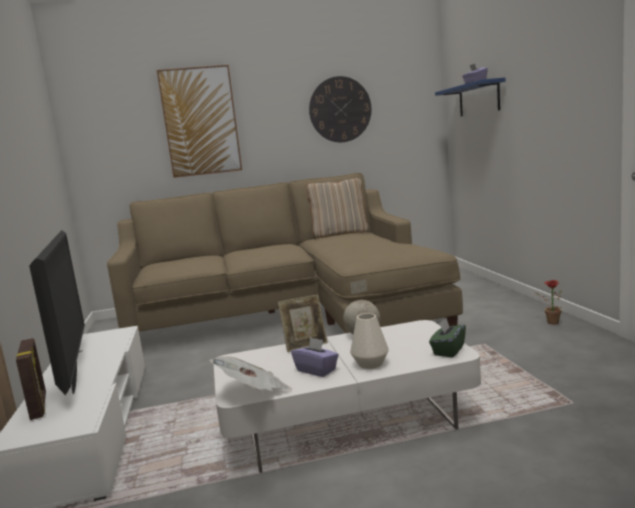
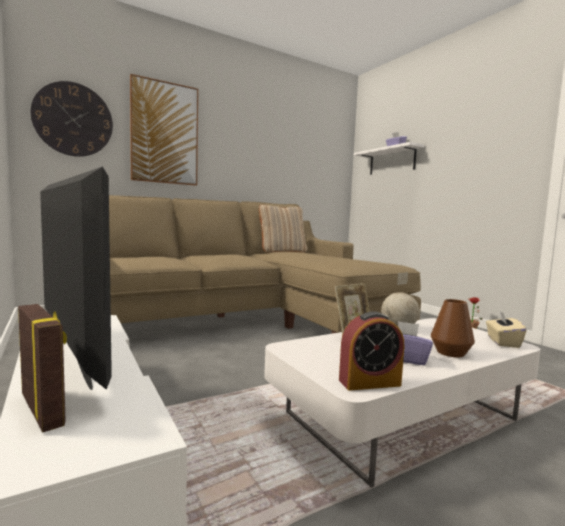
camera: 20 degrees left, 5 degrees down
newspaper [209,356,292,391] -> alarm clock [339,311,404,390]
wall clock [309,76,372,142] -> wall clock moved to [31,81,113,157]
white vase [350,313,389,369] -> brown vase [431,299,475,358]
green tissue box [429,318,466,358] -> beige tissue box [486,311,527,348]
blue shelf [435,77,506,116] -> white shelf [354,142,424,175]

